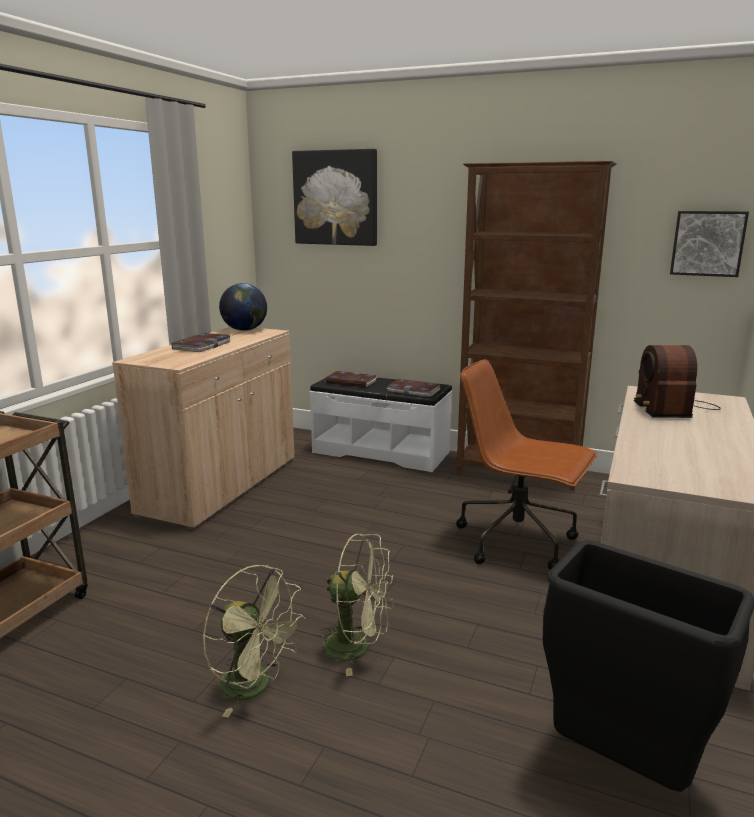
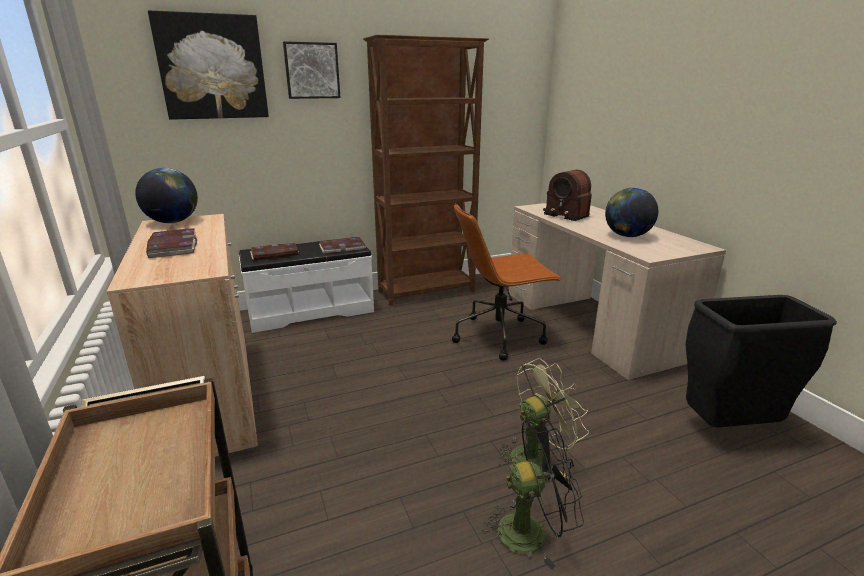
camera: 45 degrees left, 5 degrees up
green fan [203,565,306,717] -> black fan [481,417,584,569]
picture [670,211,749,277] -> picture moved to [283,41,340,99]
none -> globe [605,188,658,237]

